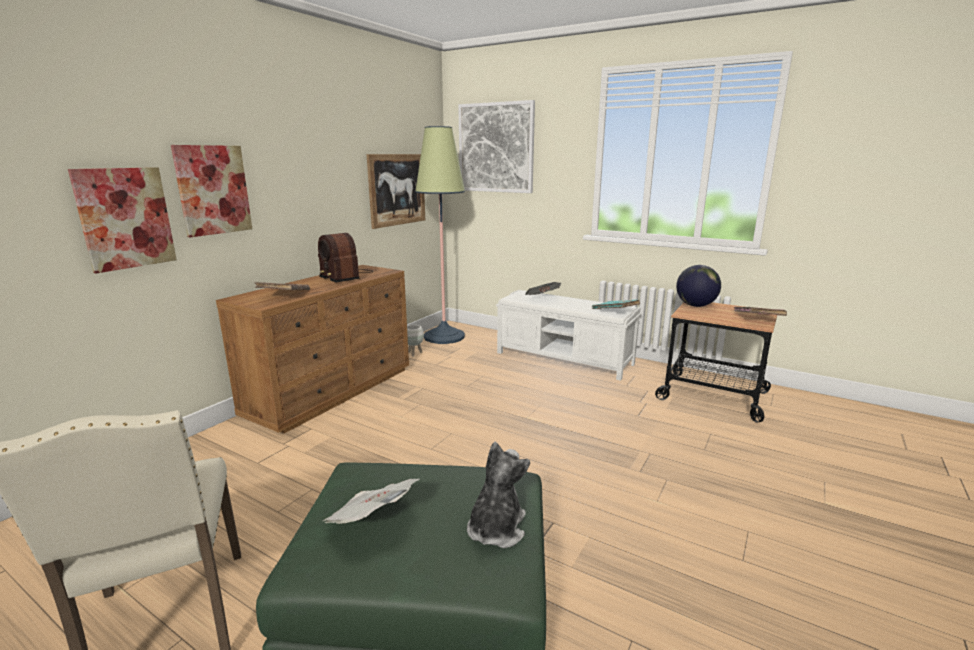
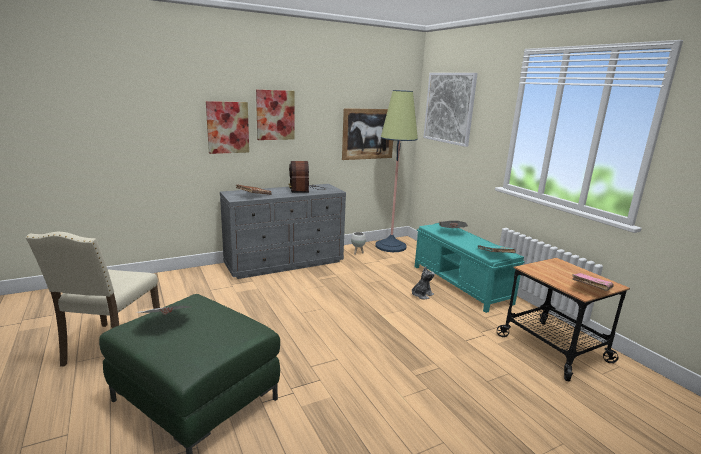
camera: 30 degrees right, 0 degrees up
picture [68,167,177,273] -> picture moved to [256,90,295,140]
brown dresser [216,265,409,433] -> grey dresser [220,184,346,279]
plush toy [467,442,530,548] -> plush toy moved to [412,266,435,299]
white bench [496,290,641,381] -> turquoise bench [415,223,525,313]
globe [676,265,721,307] -> none

